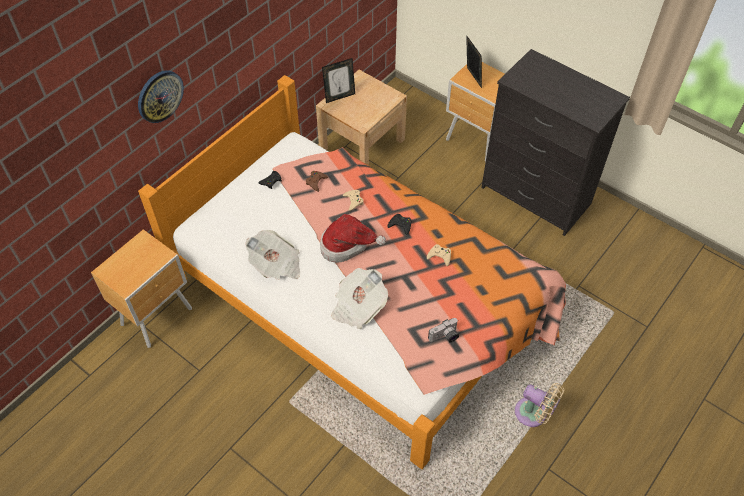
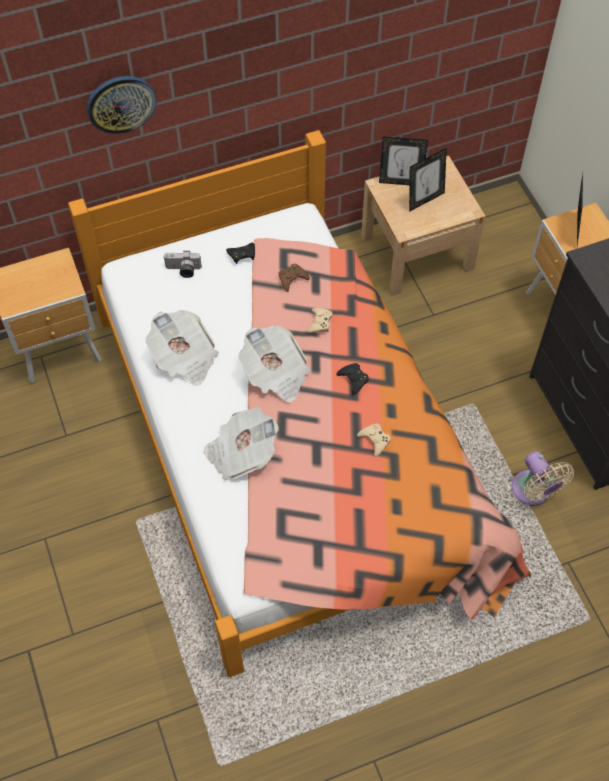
camera: 30 degrees right, 5 degrees up
hat [320,214,386,263] -> newspaper [239,325,311,403]
camera [428,318,459,342] -> camera moved to [163,251,202,278]
beige fan [515,383,564,427] -> beige fan moved to [512,451,574,506]
none -> picture frame [409,148,447,212]

